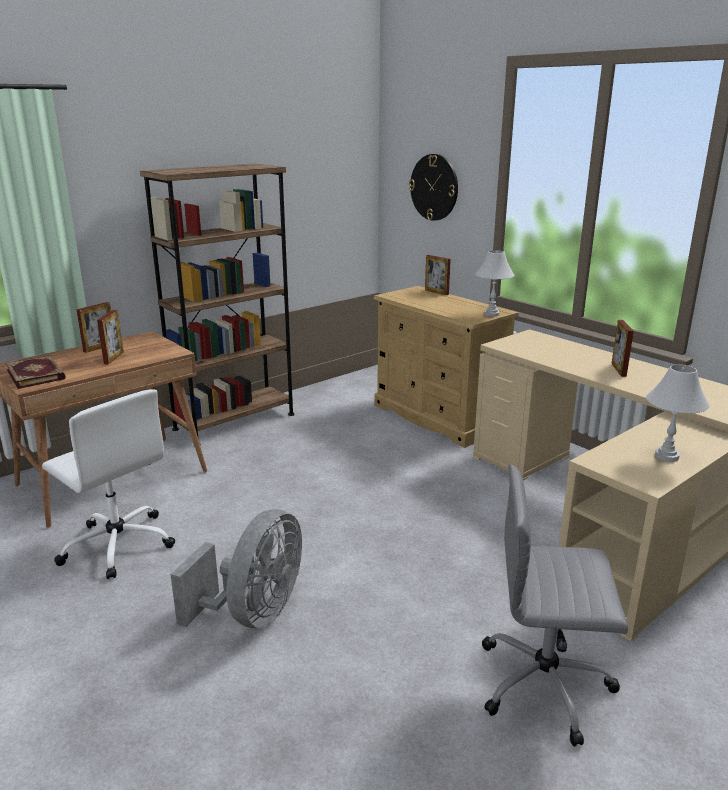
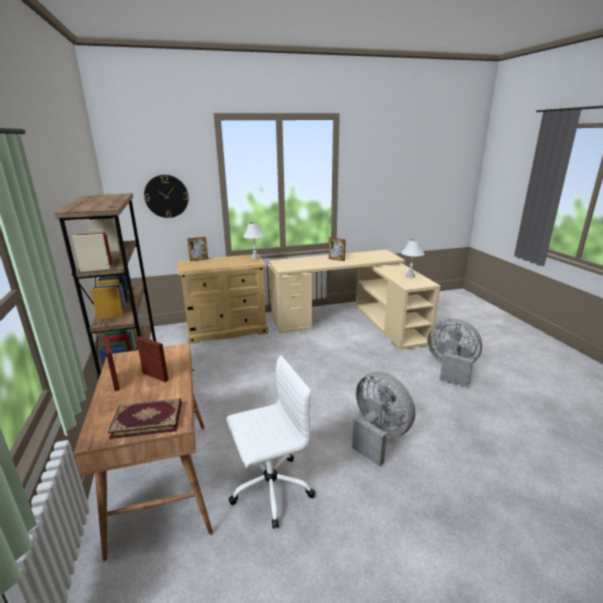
camera: 65 degrees left, 0 degrees up
grey office chair [482,464,628,747] -> grey fan [428,318,482,387]

